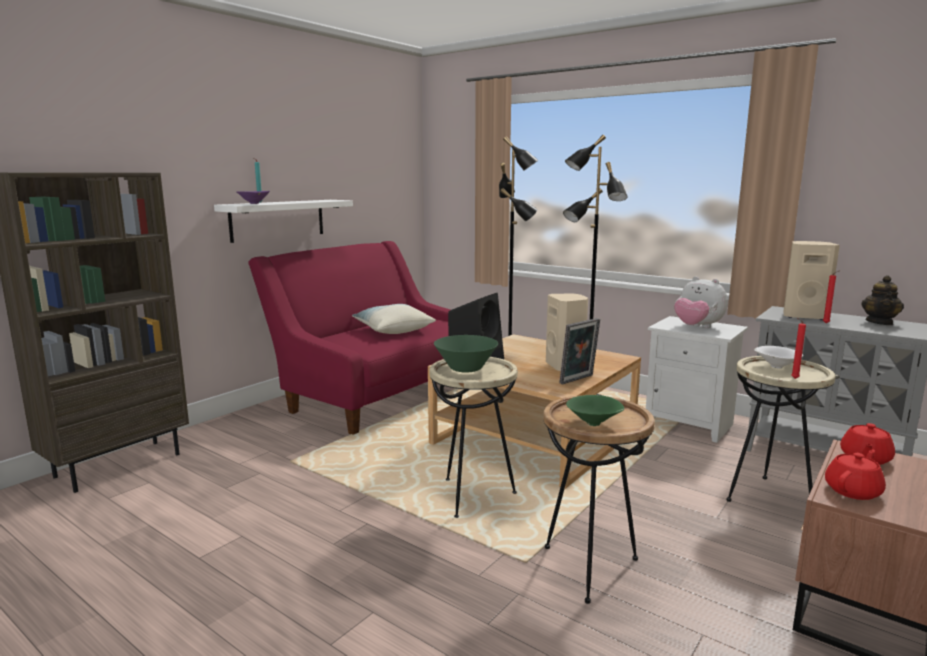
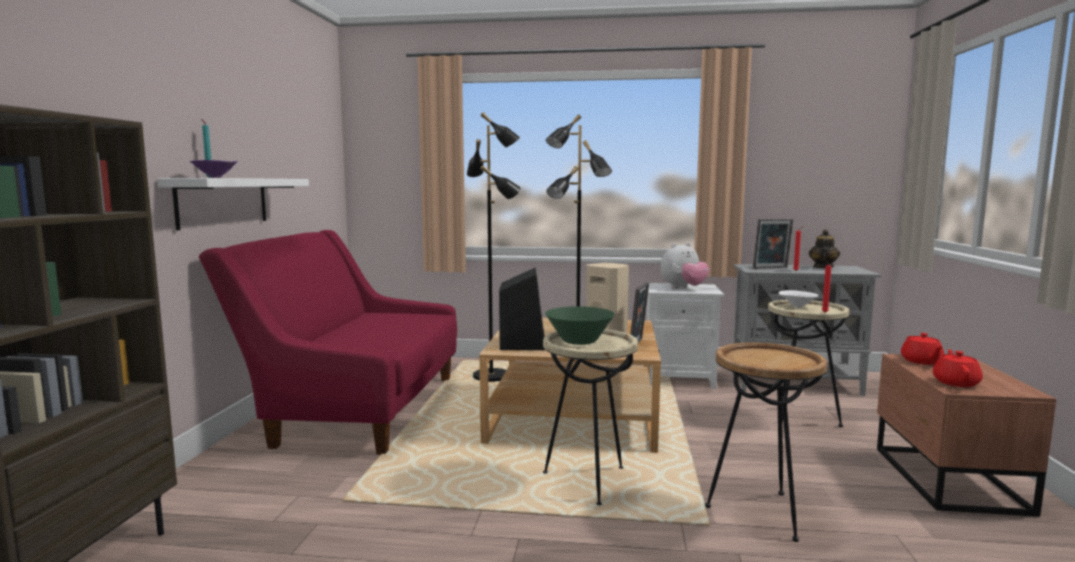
camera: 30 degrees left, 5 degrees down
pillow [352,304,436,334] -> none
green bowl [566,395,624,426] -> none
plush toy [674,276,728,328] -> plush toy turned 45 degrees counterclockwise [660,243,710,289]
beige speaker [784,241,840,320] -> picture frame [753,219,793,269]
teapot [861,275,904,325] -> teapot turned 150 degrees counterclockwise [809,230,840,268]

